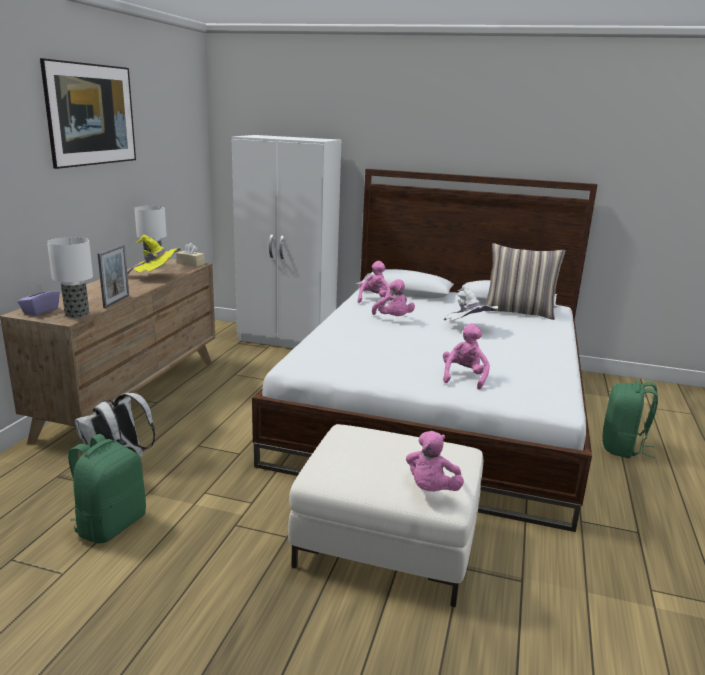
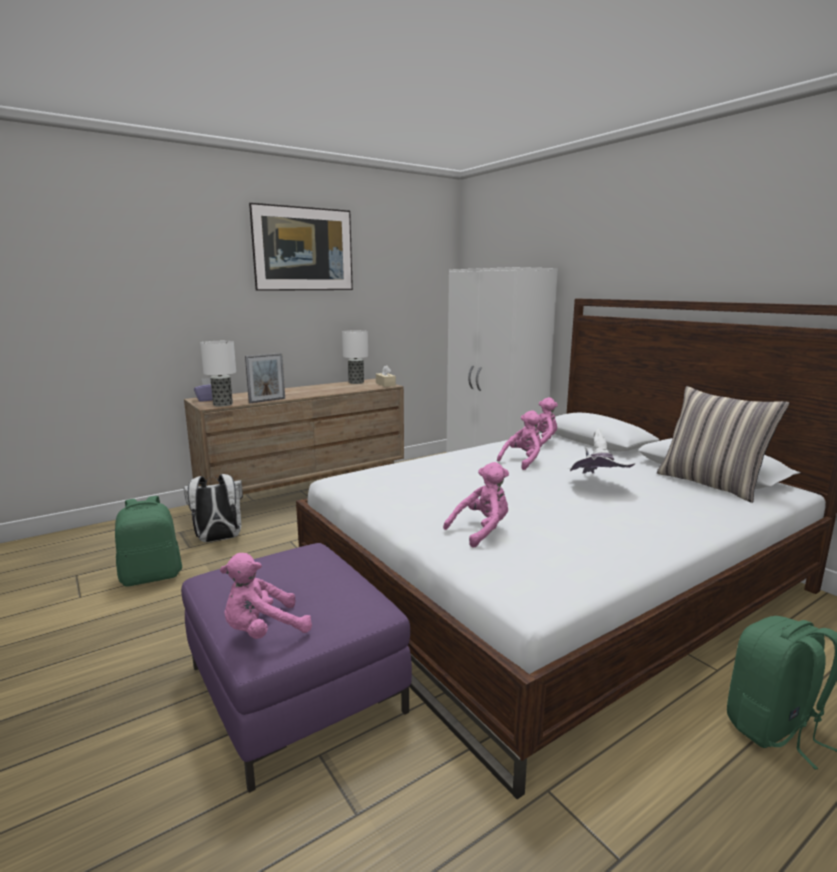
camera: 40 degrees right, 5 degrees down
yellow hat [127,234,181,274] -> none
white ottoman [288,424,483,607] -> purple ottoman [181,543,412,793]
pink plush toy [372,279,415,316] -> pink plush toy turned 150 degrees counterclockwise [497,410,541,470]

